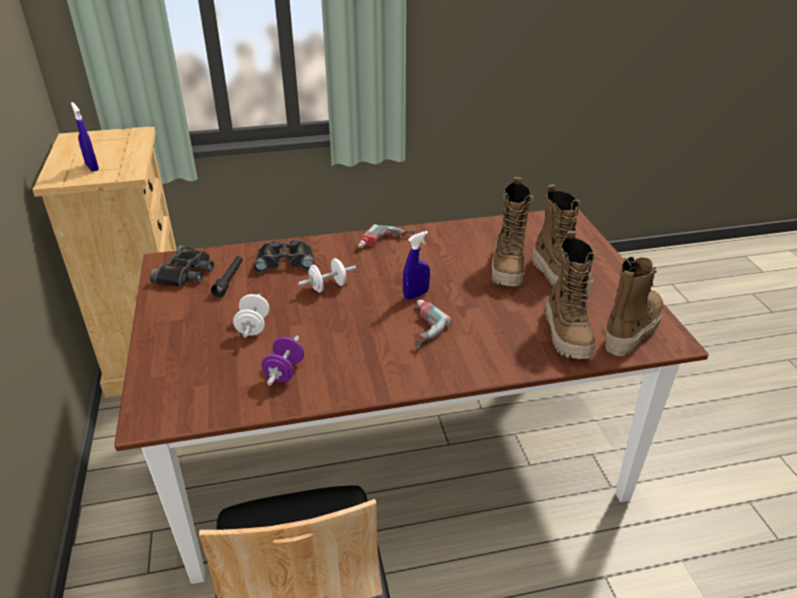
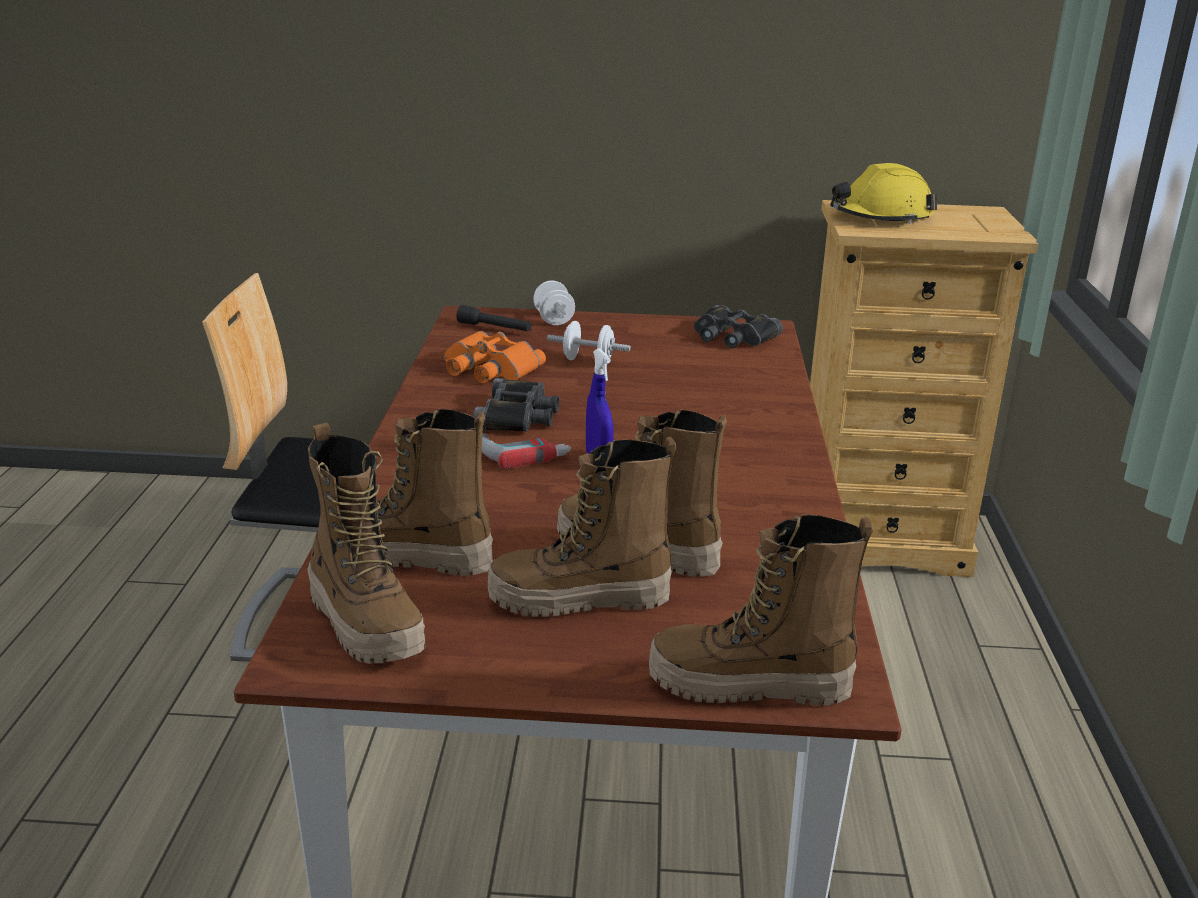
camera: 105 degrees right, 10 degrees down
blue spray bottle [71,102,99,172] -> yellow hard hat [830,163,937,224]
black flashlight [211,256,243,297] -> black flashlight moved to [457,305,531,331]
black binoculars [254,239,315,273] -> black binoculars moved to [473,378,559,432]
purple dumbbell [261,336,304,385] -> orange binoculars [444,331,546,384]
white dumbbell [298,258,356,292] -> white dumbbell moved to [533,281,575,325]
power drill [358,224,421,248] -> none
none -> boot [649,514,873,706]

